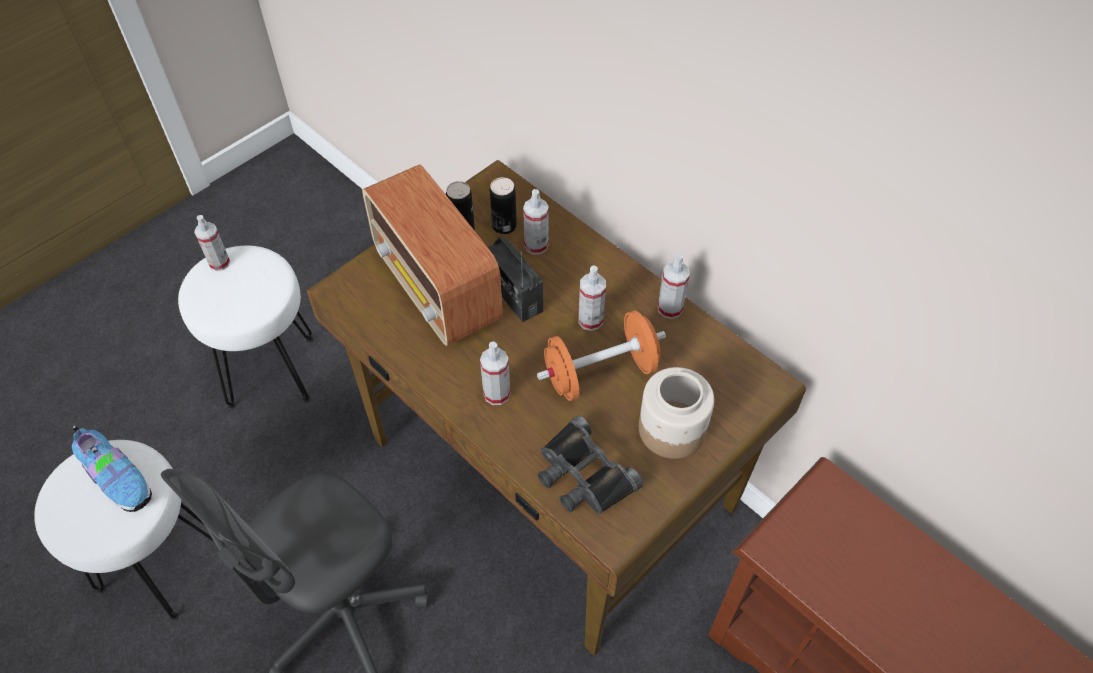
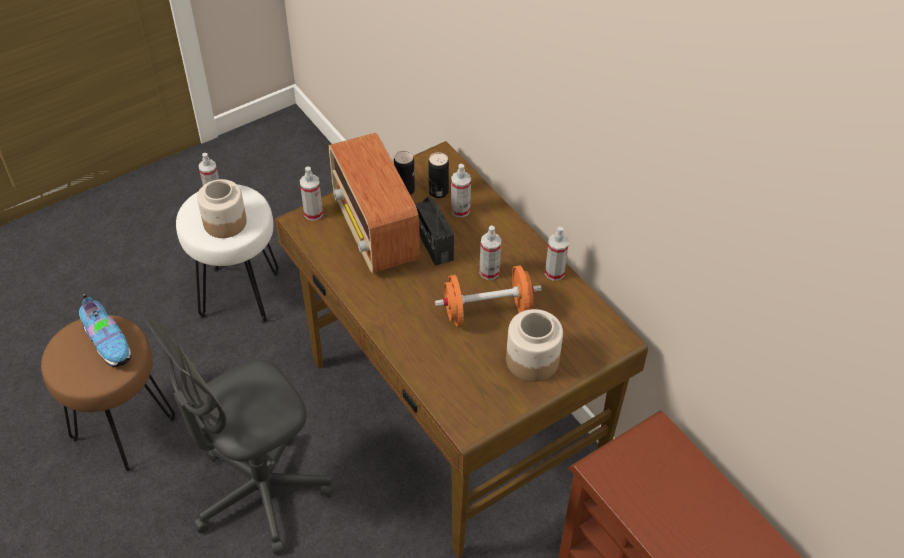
camera: 10 degrees right, 5 degrees down
white stool [34,440,216,621] -> brown stool [41,315,176,473]
spray bottle [480,342,510,405] -> spray bottle moved to [300,167,323,221]
black binoculars [538,415,643,514] -> none
none -> jar [197,179,247,238]

